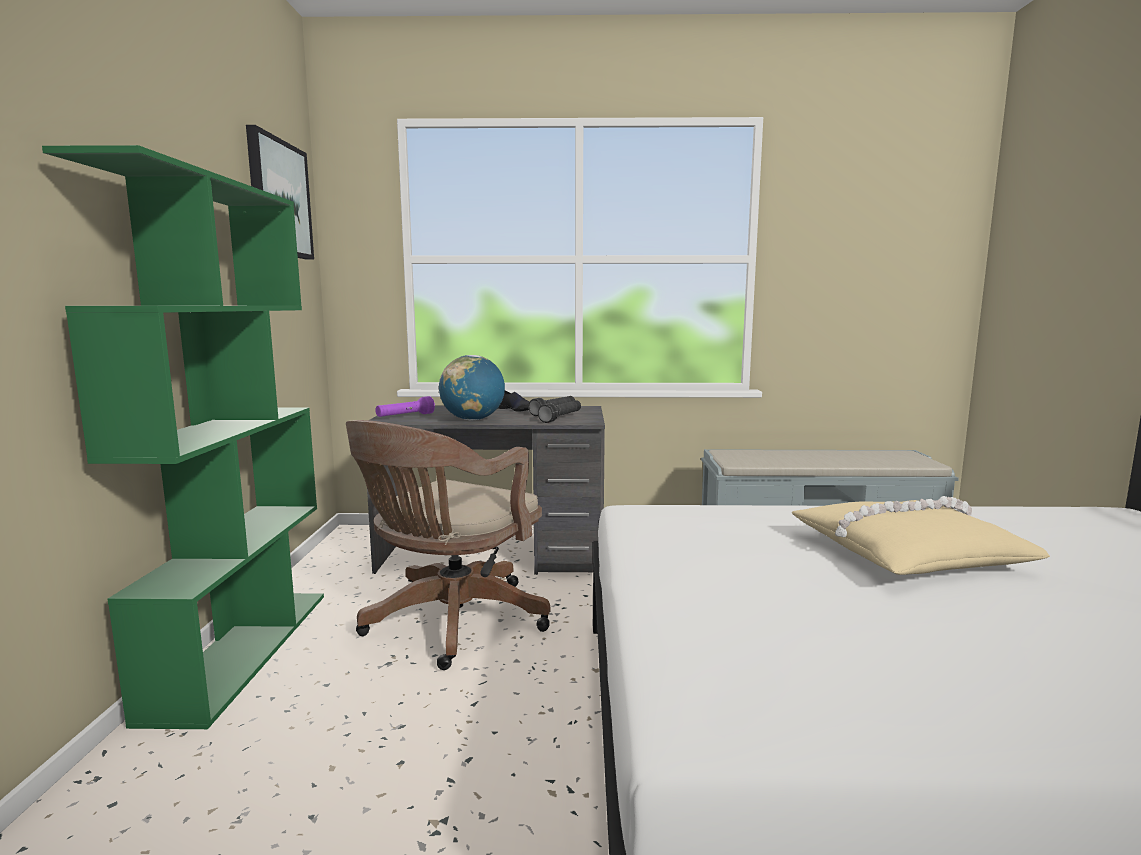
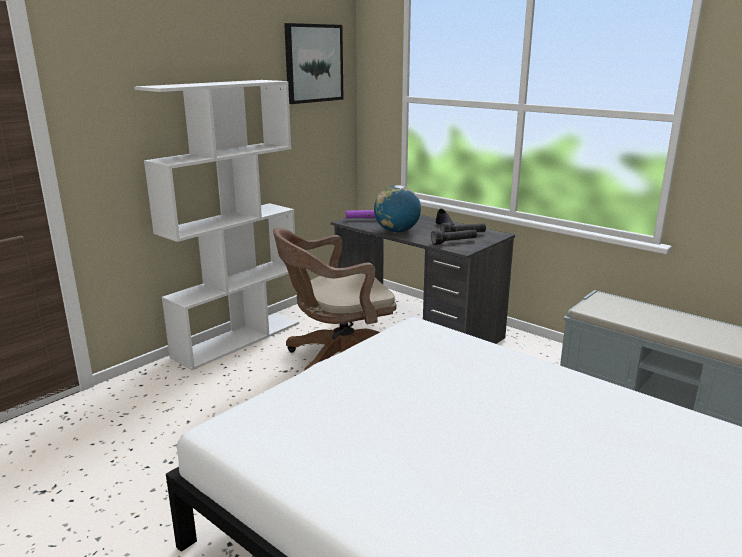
camera: 40 degrees right, 10 degrees up
green bookcase [42,145,324,729] -> white bookcase [134,80,299,370]
beige pillow [792,496,1050,575] -> none

